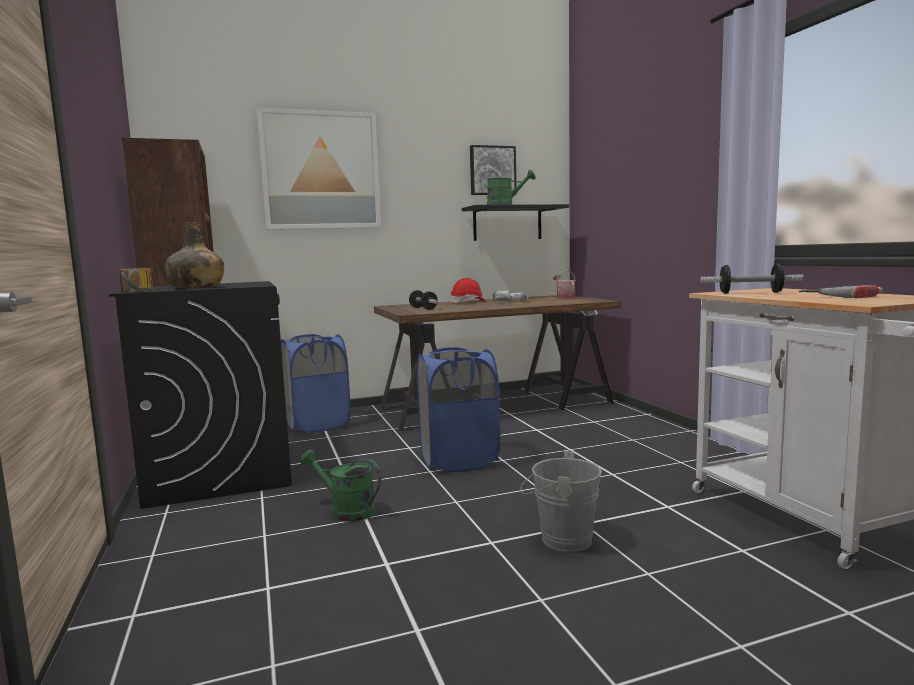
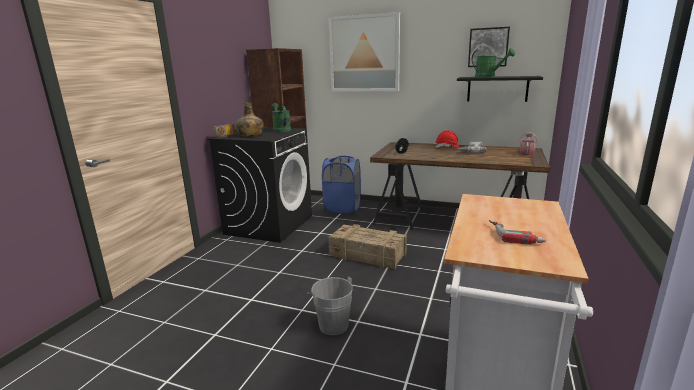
camera: 40 degrees right, 10 degrees up
green watering can [300,449,382,522] -> green watering can moved to [271,103,291,132]
blue laundry basket [417,347,500,472] -> crate [328,224,407,269]
dumbbell [701,264,804,294] -> none

